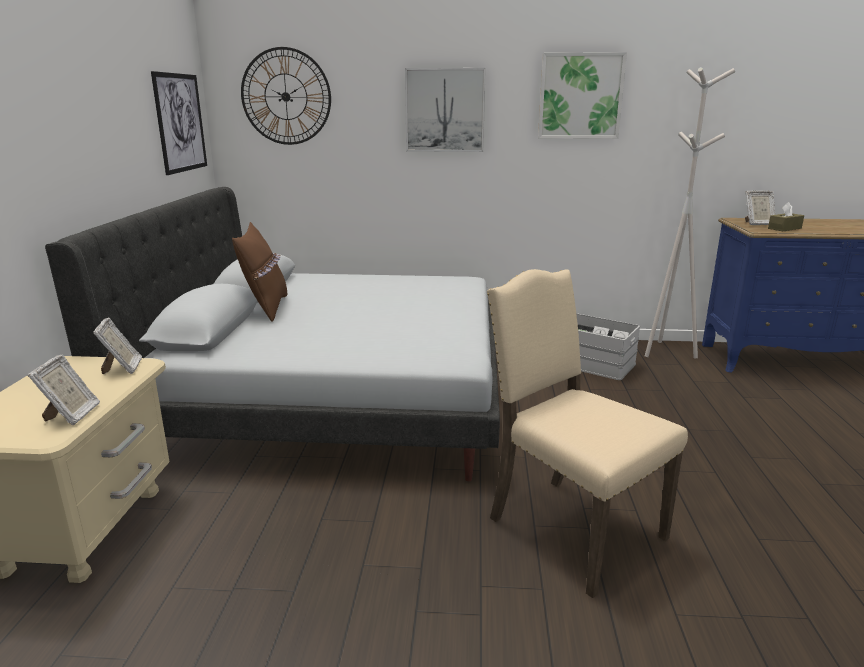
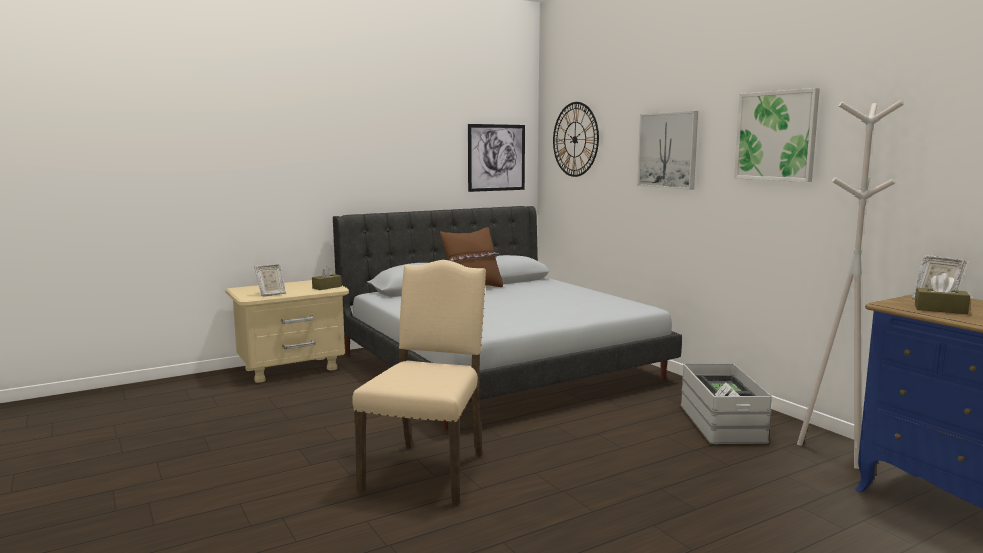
camera: 55 degrees right, 10 degrees down
picture frame [93,318,142,374] -> brown tissue box [312,266,342,290]

